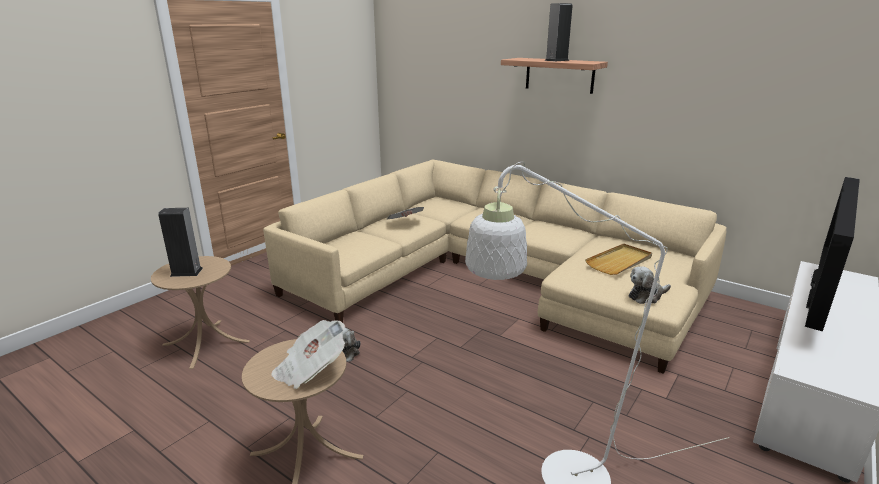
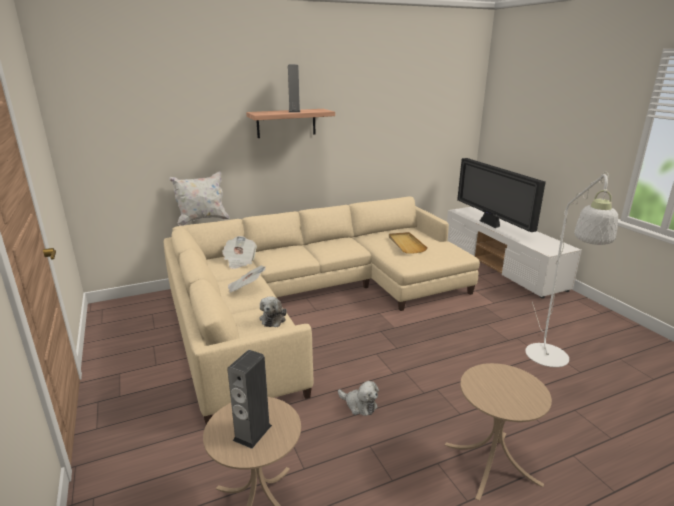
camera: 60 degrees left, 0 degrees up
newspaper [271,320,345,389] -> newspaper moved to [222,236,257,269]
plush toy [629,267,671,304] -> plush toy moved to [260,296,287,327]
none -> white pillow [169,171,229,226]

